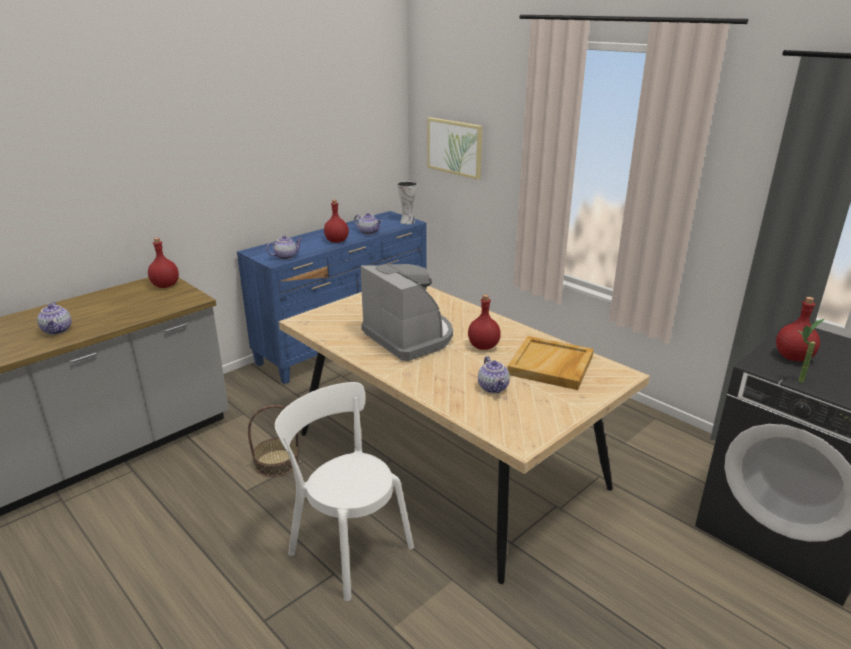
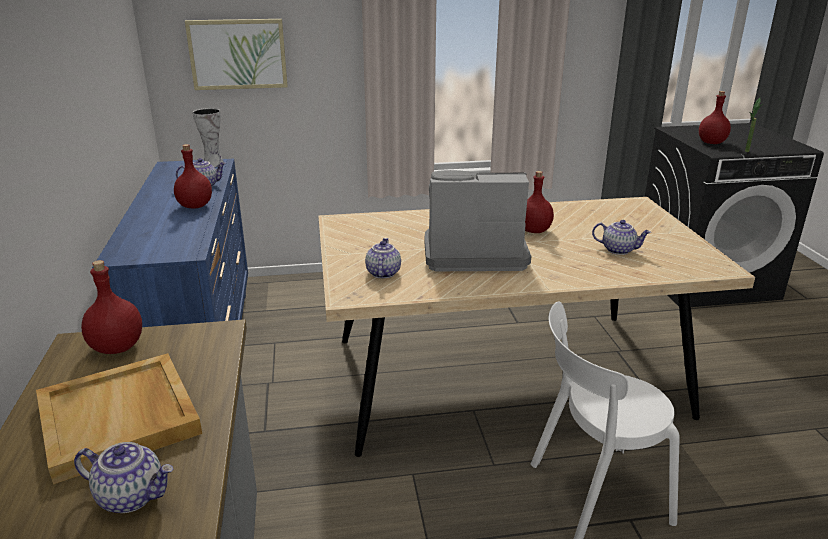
camera: 55 degrees left, 0 degrees up
basket [248,405,299,477] -> none
teapot [266,236,303,260] -> teapot moved to [365,238,401,279]
beige tray [507,336,594,390] -> beige tray moved to [36,353,202,484]

